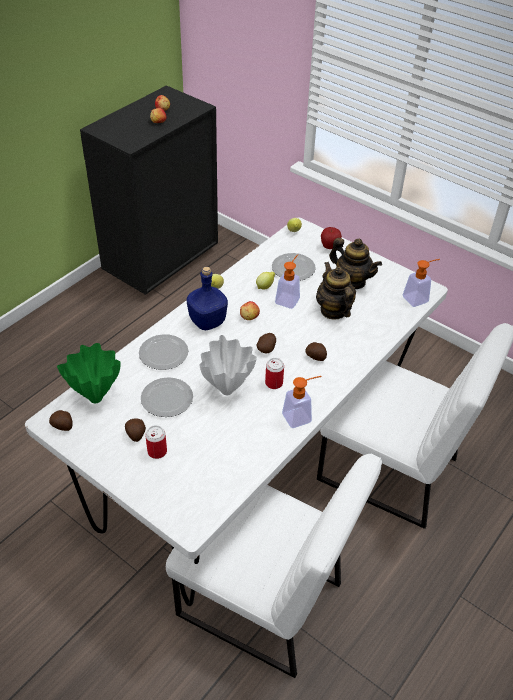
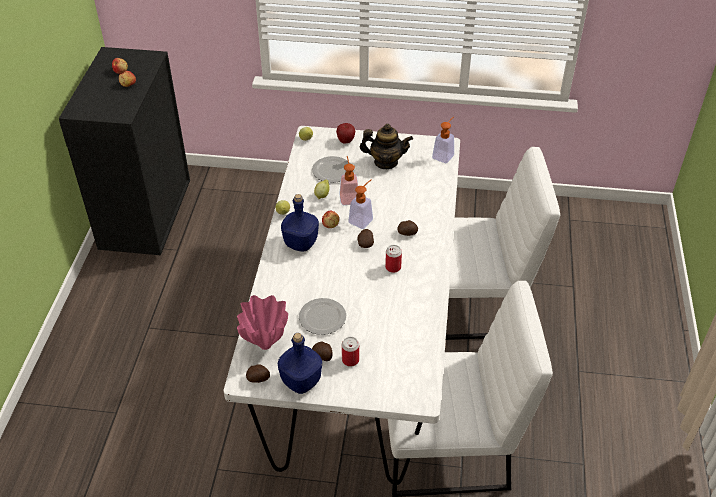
camera: 30 degrees left, 0 degrees up
green vase [57,343,121,403] -> pink vase [237,295,288,350]
plate [139,334,188,370] -> none
white vase [199,335,257,395] -> none
soap dispenser [282,376,322,428] -> soap dispenser moved to [348,179,373,229]
teapot [316,262,356,319] -> none
none -> blue bottle [278,333,322,394]

